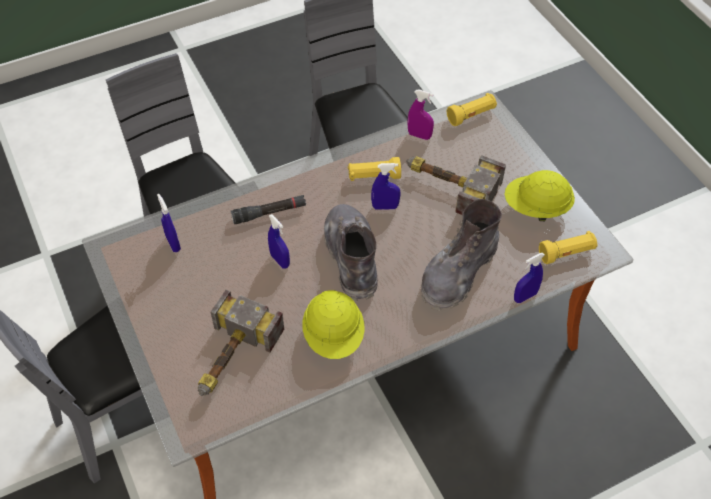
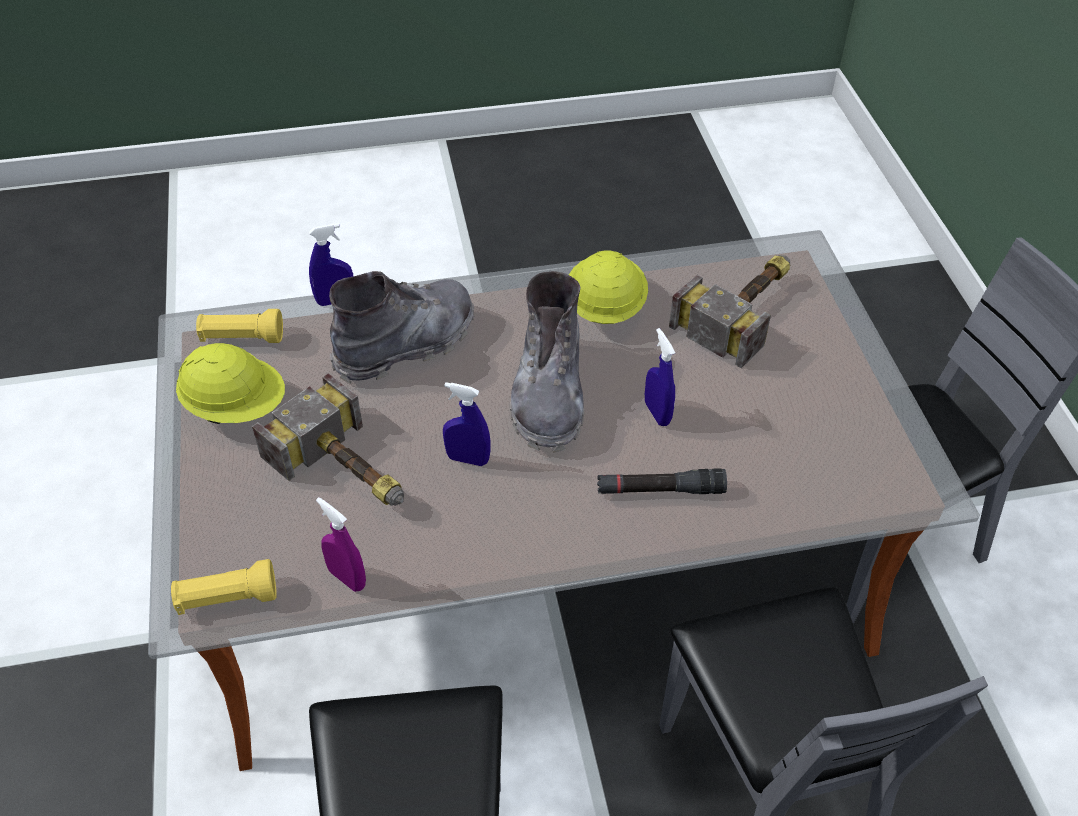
camera: 165 degrees left, 5 degrees down
blue spray bottle [157,194,181,252] -> none
yellow flashlight [348,157,401,181] -> none

